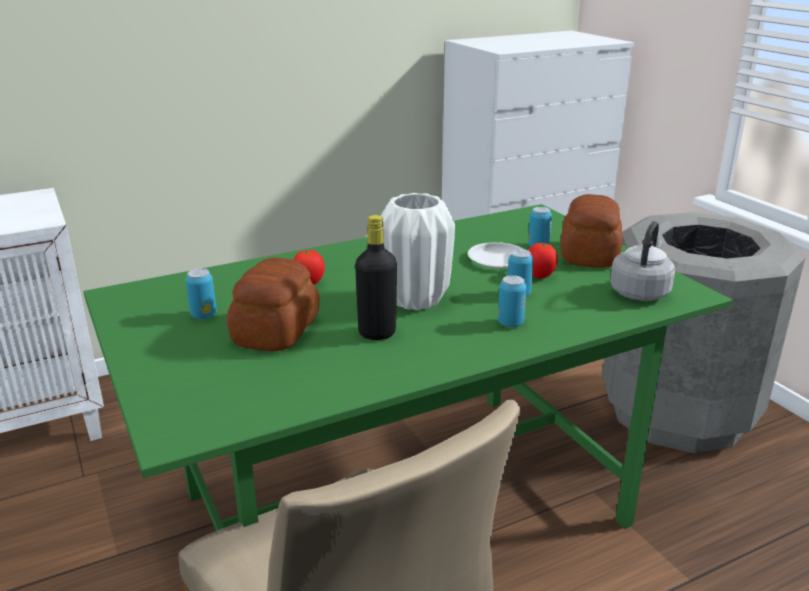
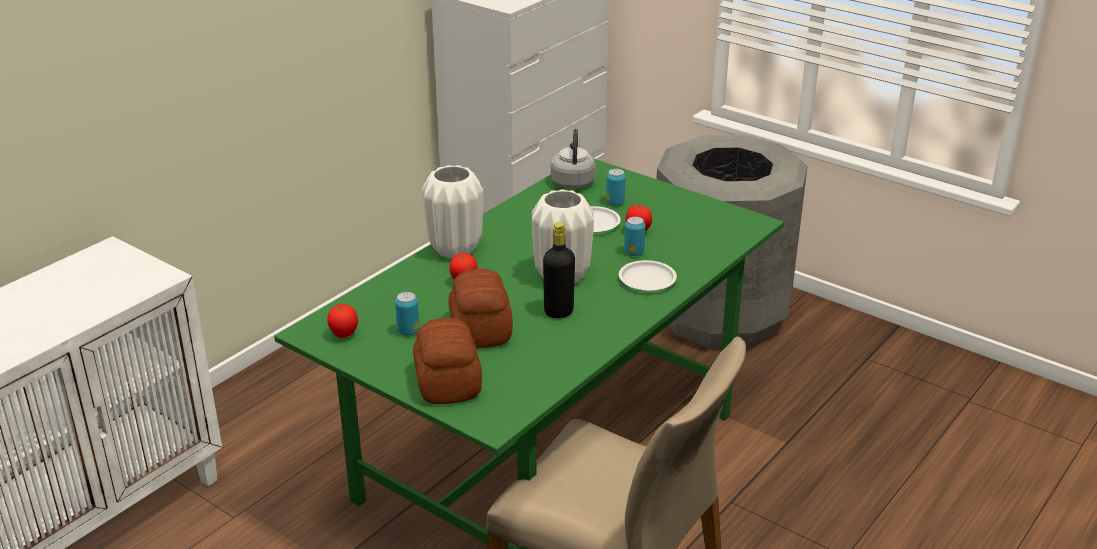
camera: 25 degrees left, 5 degrees up
can [498,275,527,327] -> white plate [619,260,677,291]
bread [560,194,623,268] -> bread moved to [413,318,482,404]
grey kettle [610,221,675,301] -> grey kettle moved to [550,129,596,189]
none -> tomato [327,304,358,338]
none -> white vase [422,165,483,259]

